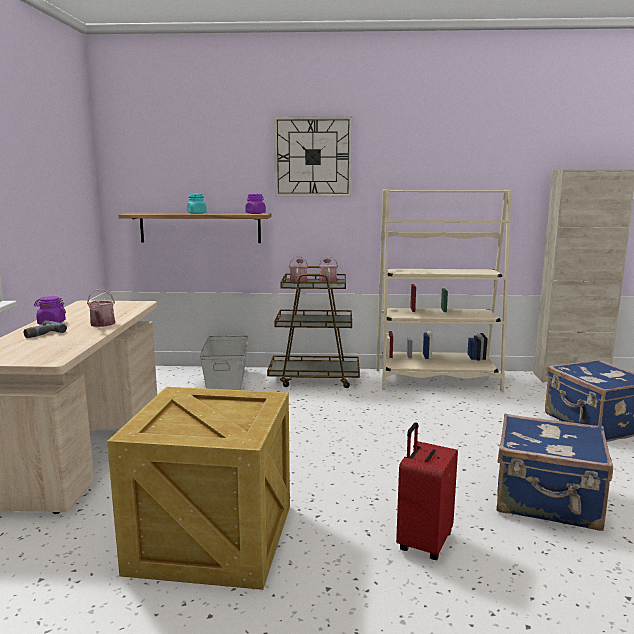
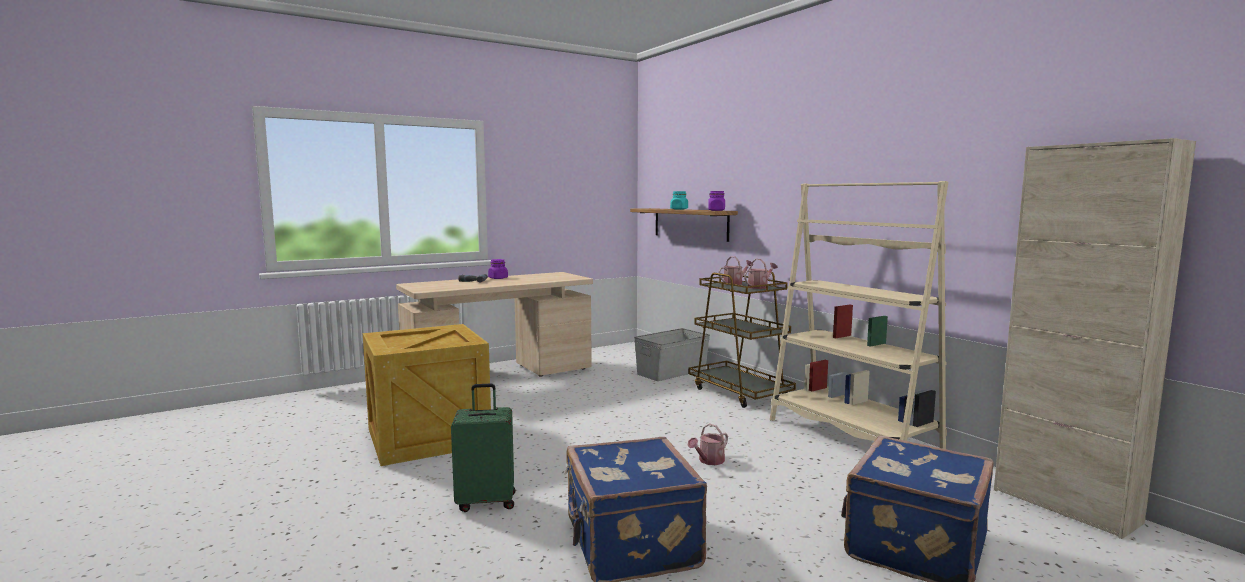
camera: 55 degrees right, 5 degrees down
watering can [87,289,115,327] -> watering can moved to [688,424,728,465]
wall clock [274,116,352,197] -> none
red suitcase [396,422,458,560] -> green suitcase [451,383,515,512]

